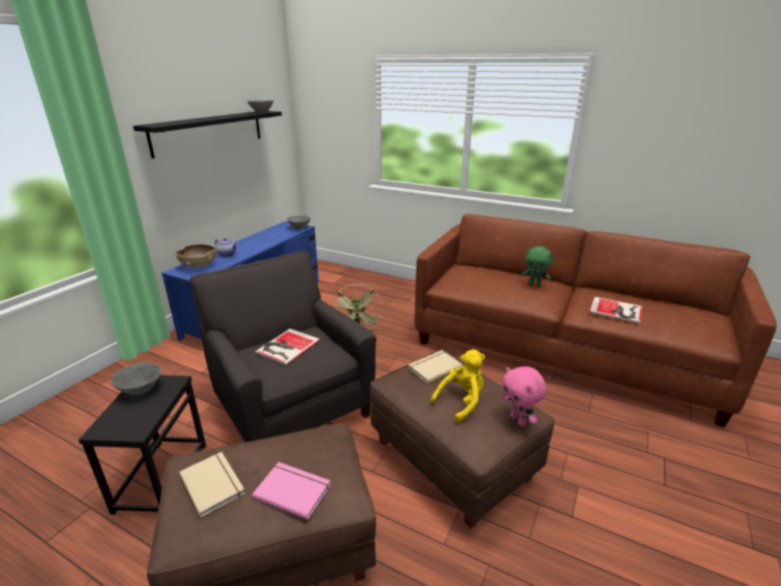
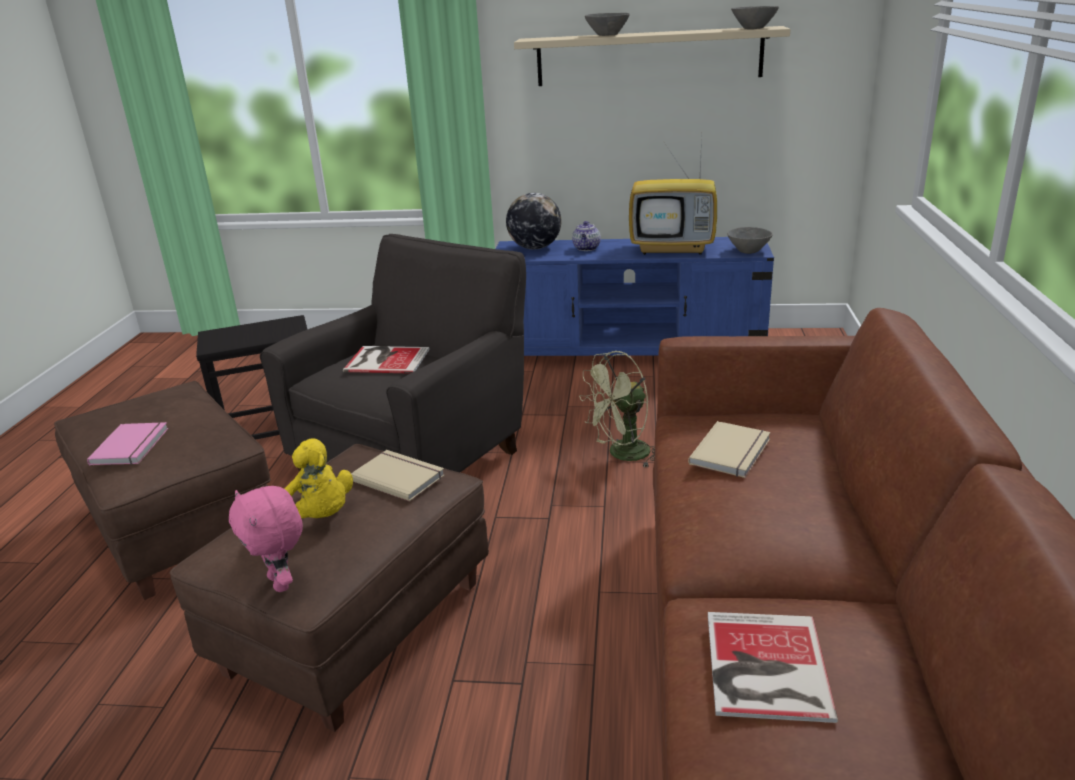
camera: 70 degrees right, 0 degrees up
grey bowl [111,362,162,395] -> grey bowl moved to [585,13,630,36]
black shelf [133,111,282,159] -> beige shelf [514,26,791,86]
brown bowl [175,244,217,268] -> globe [506,193,561,250]
beige book [180,452,245,517] -> beige book moved to [688,421,770,478]
pink plush toy [502,367,547,426] -> pink plush toy turned 75 degrees counterclockwise [229,486,303,592]
green plush toy [521,246,552,287] -> none
none -> television [629,135,717,255]

